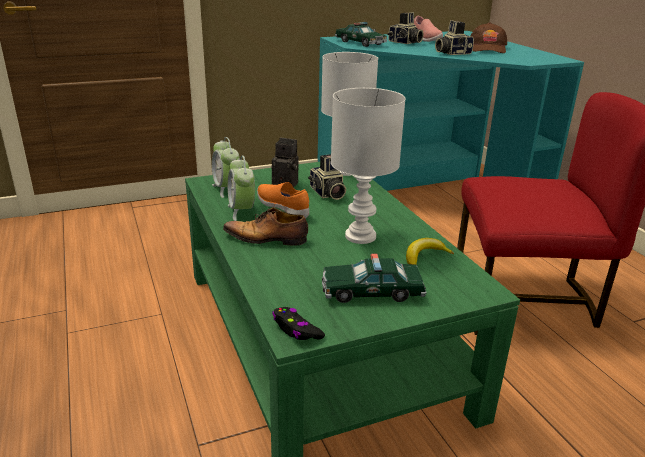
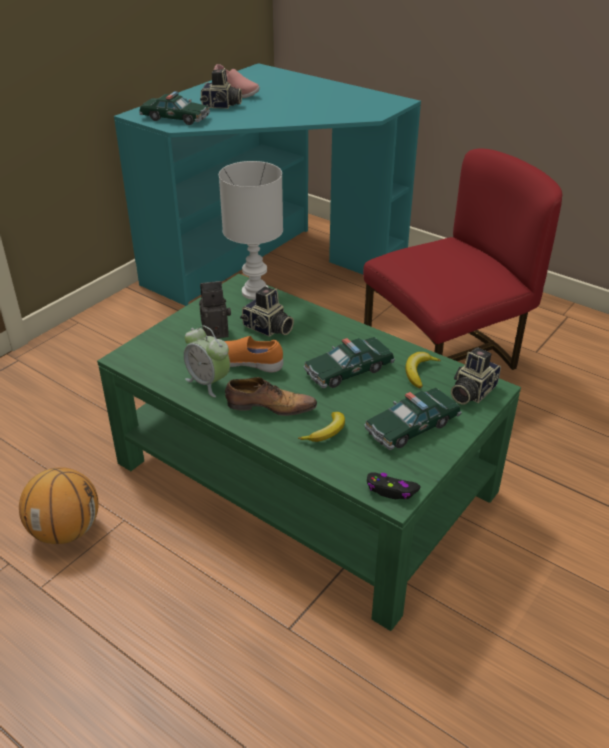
camera: 30 degrees left, 10 degrees up
alarm clock [212,137,239,198] -> none
shoe [223,207,308,246] -> shoe turned 150 degrees counterclockwise [225,377,317,416]
white table lamp [331,88,406,244] -> toy car [304,337,395,388]
camera [435,20,474,55] -> camera moved to [451,347,501,404]
brown cap [470,22,507,53] -> none
none -> basketball [19,467,99,544]
none -> banana [298,412,345,442]

